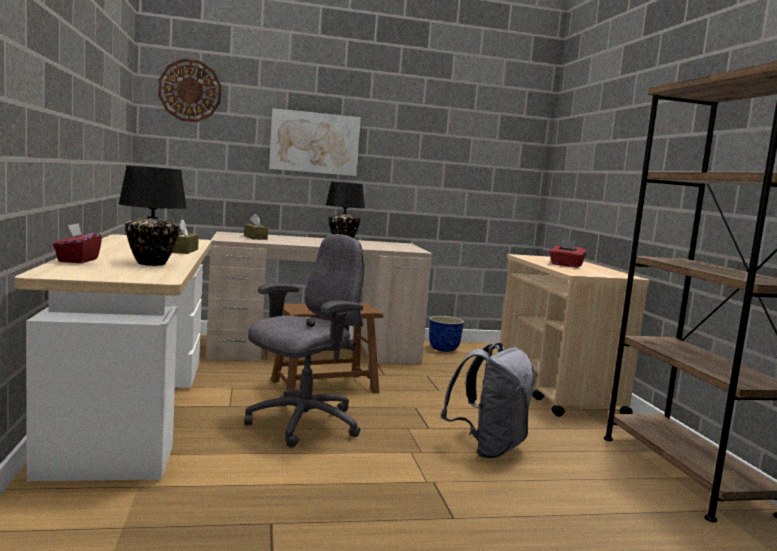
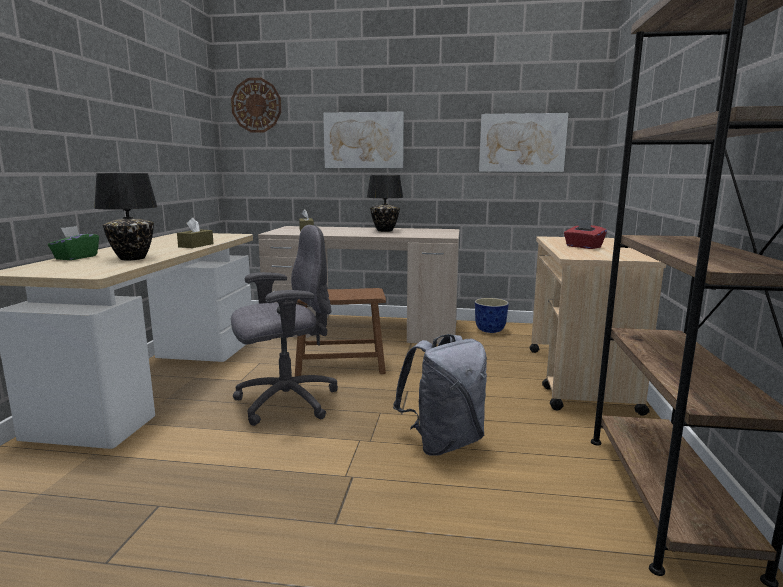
camera: 20 degrees right, 5 degrees up
red tissue box [53,223,102,263] -> green tissue box [48,226,99,260]
none -> picture [479,113,568,172]

